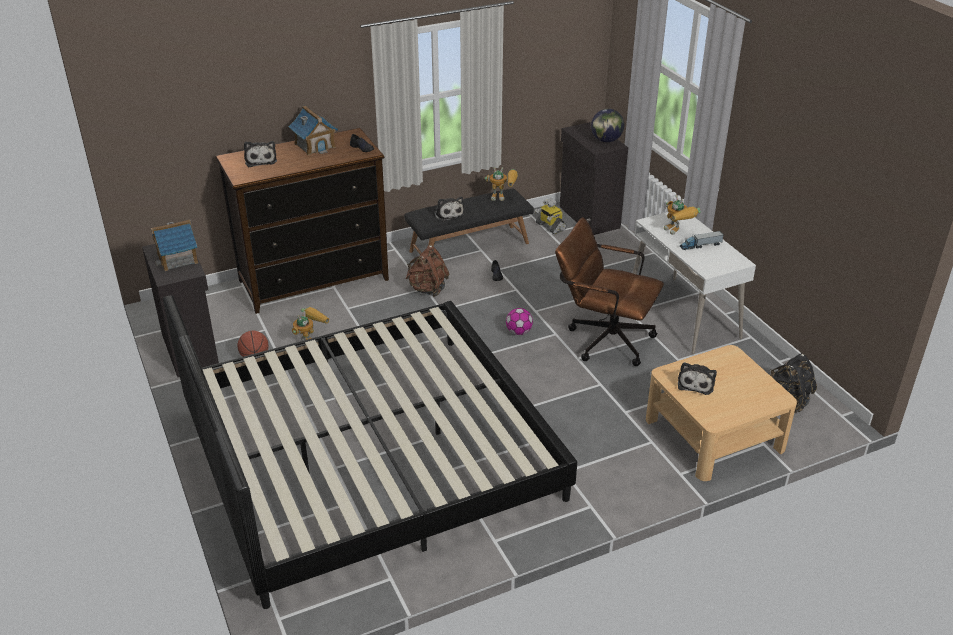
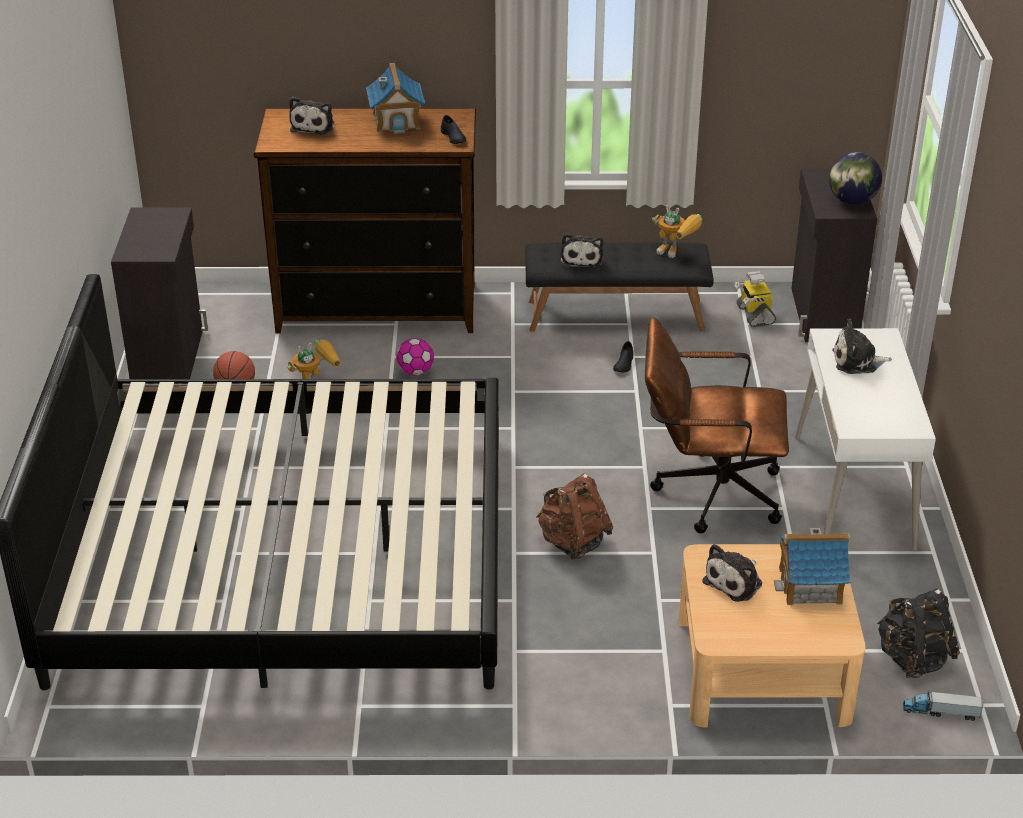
camera: 25 degrees right, 0 degrees up
toy house [151,219,198,271] -> toy house moved to [774,528,850,605]
brown backpack [405,245,449,297] -> brown backpack moved to [536,474,613,560]
football [506,308,533,335] -> football moved to [396,338,434,376]
brown office chair [555,217,664,366] -> brown office chair turned 45 degrees counterclockwise [645,317,789,533]
toy robot [664,195,701,235] -> plush toy [832,319,892,374]
toy truck [680,231,723,250] -> toy truck moved to [903,690,983,721]

